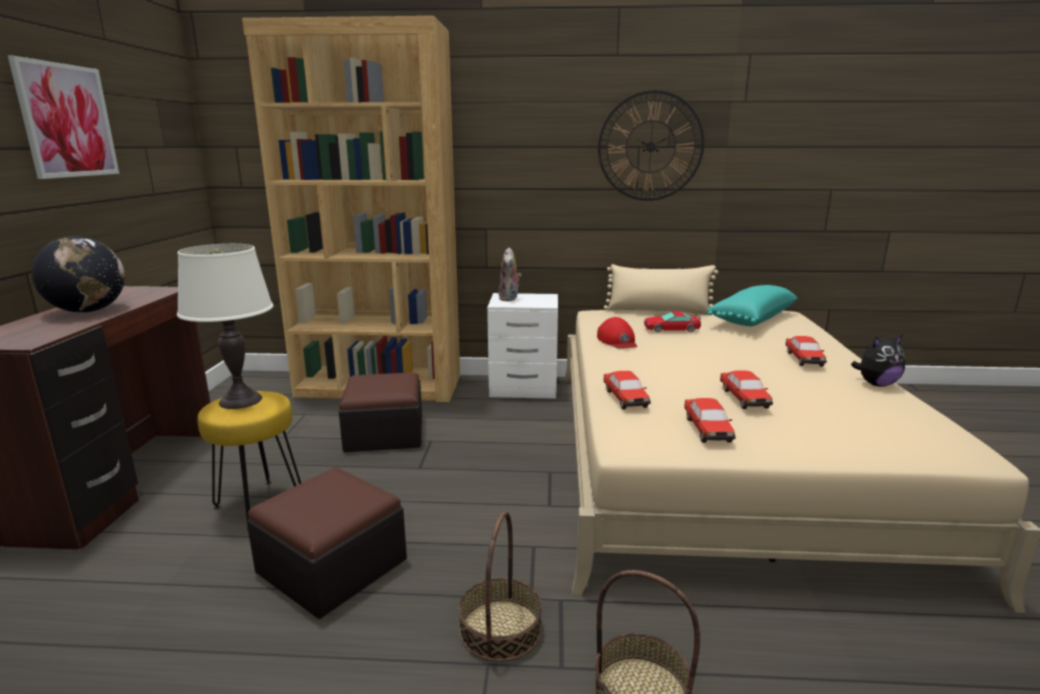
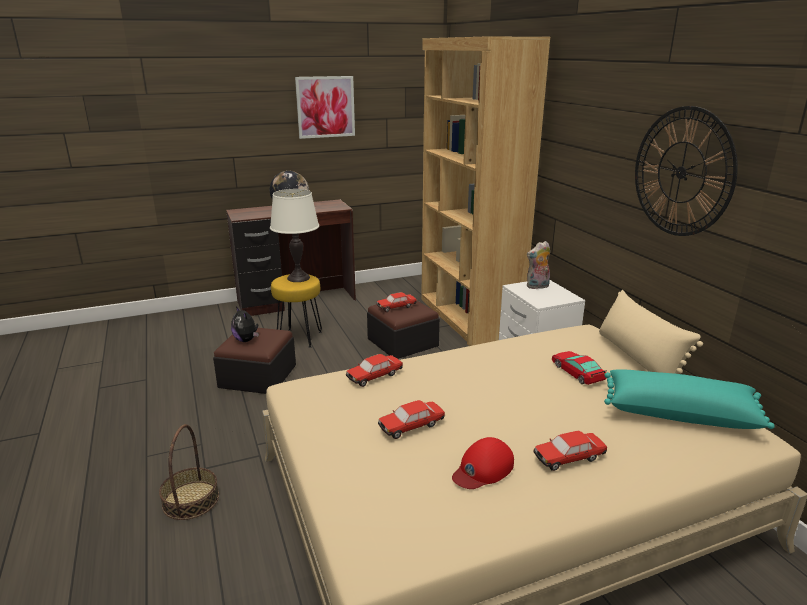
camera: 65 degrees right, 5 degrees up
basket [459,511,542,662] -> none
red cap [597,317,637,349] -> red cap moved to [452,437,514,489]
toy car [684,398,736,443] -> toy car moved to [376,292,417,312]
plush toy [851,335,905,387] -> plush toy moved to [231,306,259,342]

